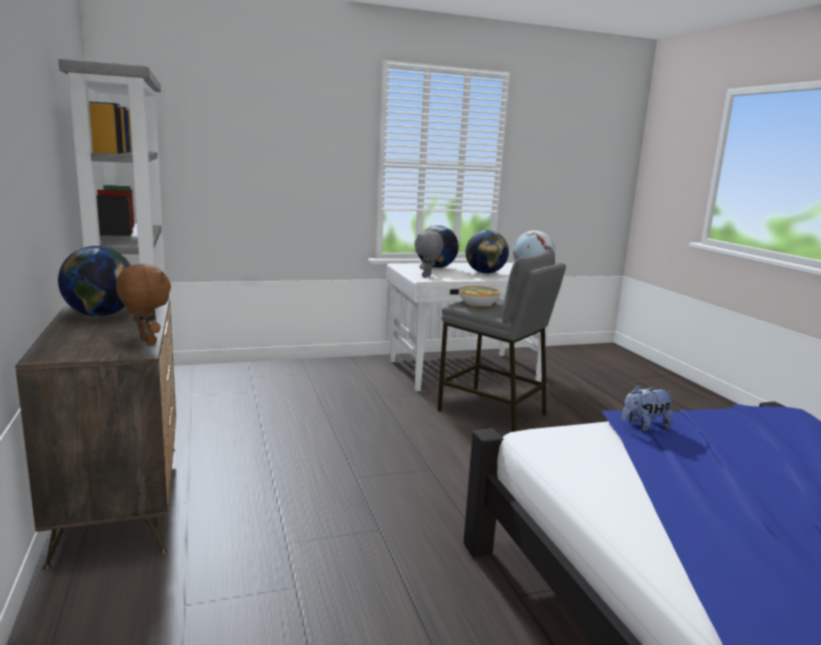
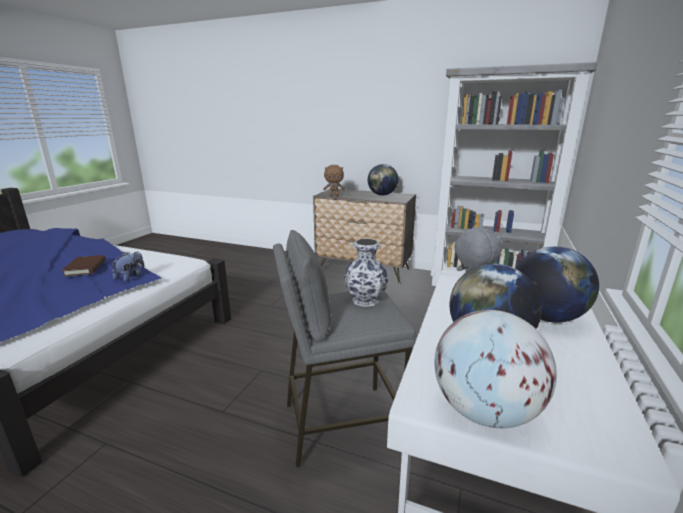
camera: 130 degrees right, 5 degrees up
bowl [459,286,500,307] -> vase [344,239,388,307]
none -> brown book [61,255,106,277]

